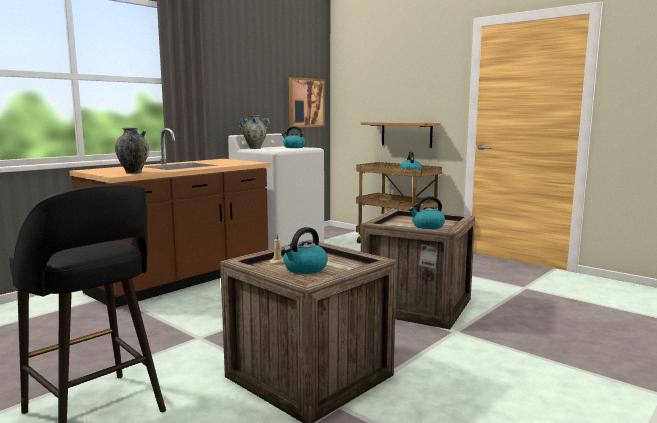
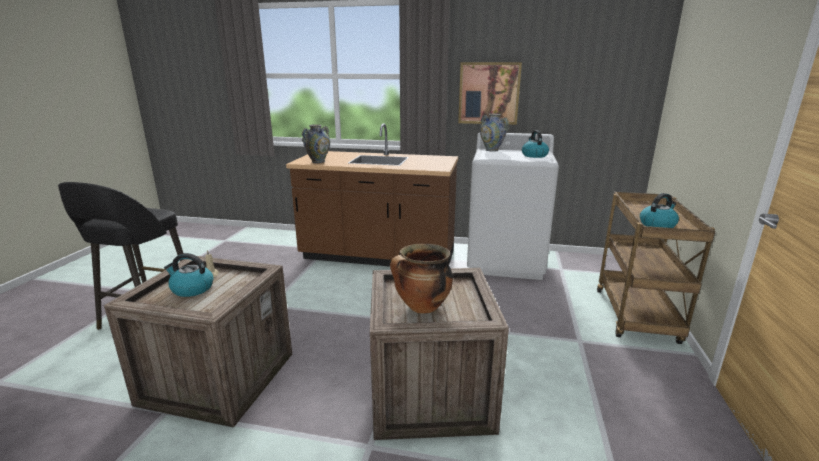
camera: 60 degrees right, 10 degrees up
picture [289,77,325,127] -> picture moved to [458,62,522,125]
shelf [361,122,441,148] -> none
kettle [409,196,445,229] -> cooking pot [390,244,453,313]

